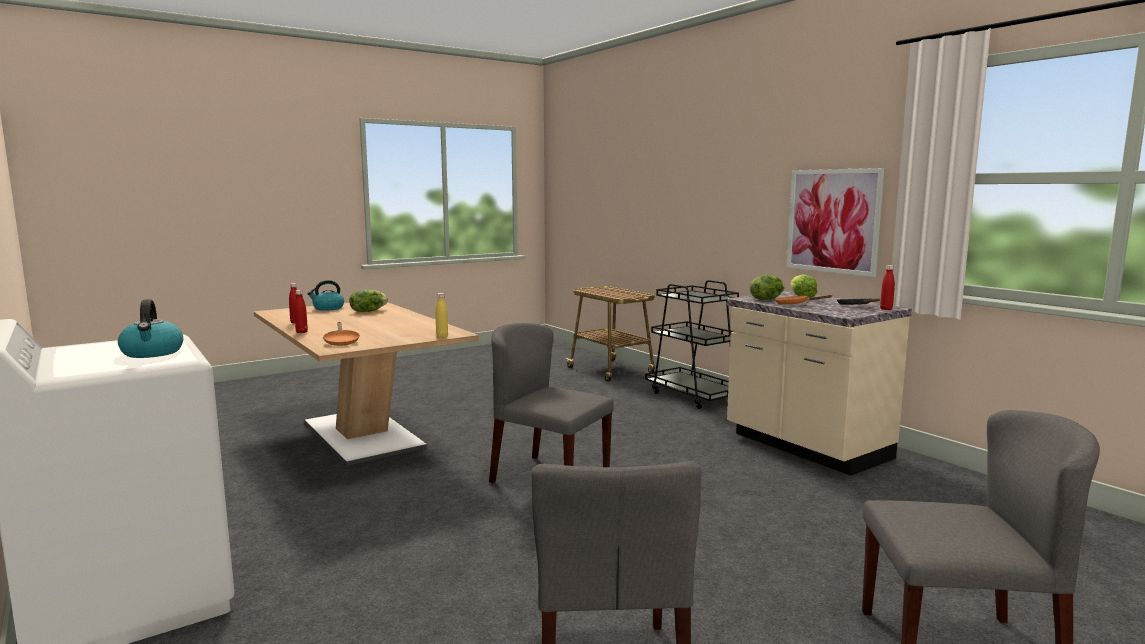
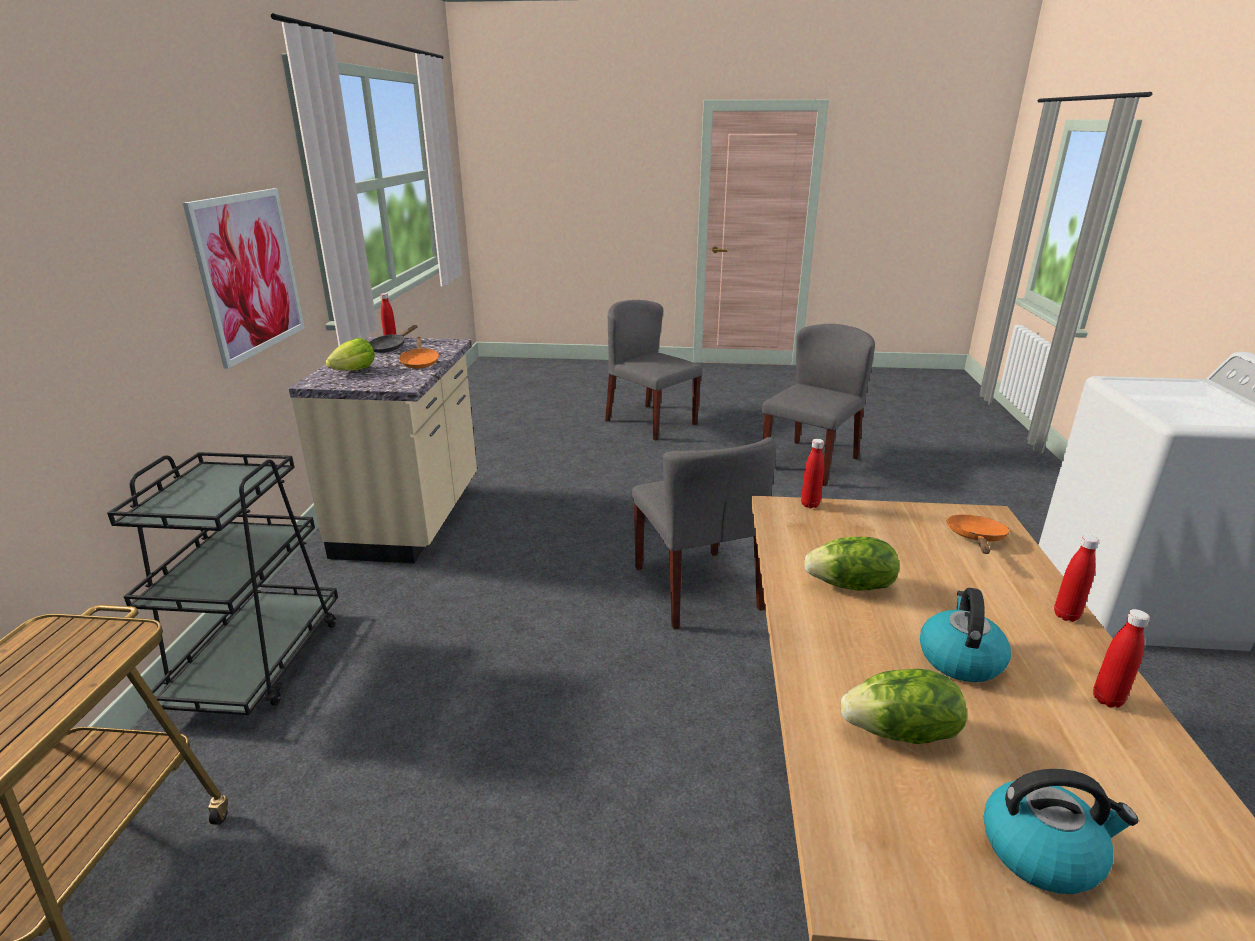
camera: 140 degrees left, 15 degrees up
kettle [118,299,183,358] -> kettle moved to [920,588,1011,682]
yellow bottle [436,293,448,338] -> red bottle [801,439,824,508]
lettuce [749,275,785,300] -> lettuce moved to [804,537,899,591]

